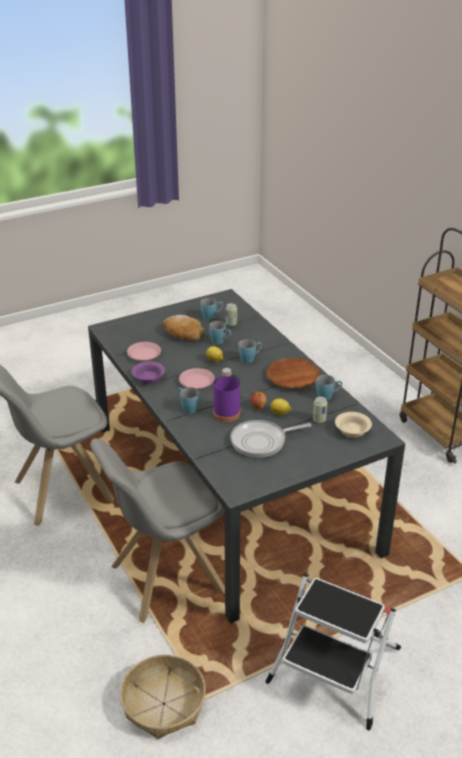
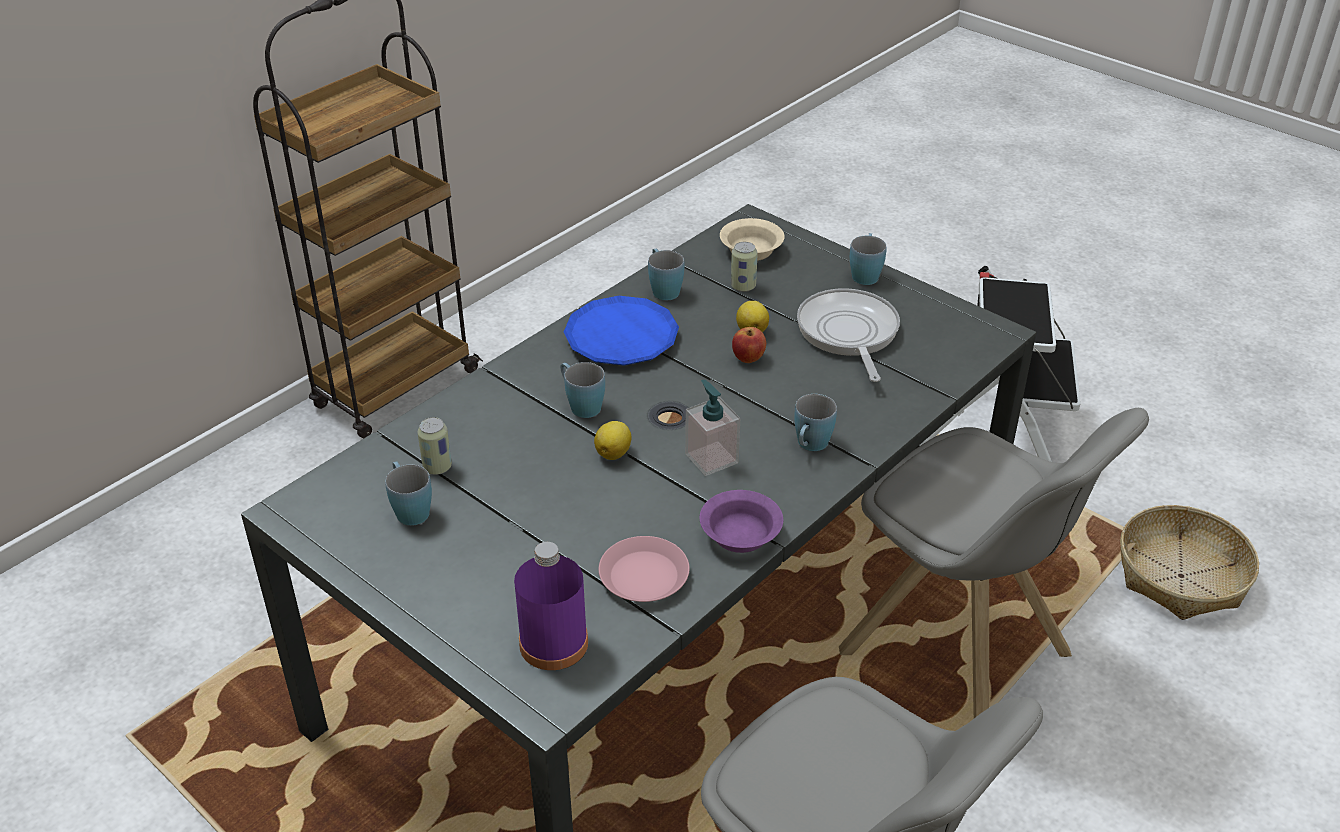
camera: 110 degrees left, 5 degrees up
bread [163,315,204,341] -> none
pink plate [179,368,215,390] -> soap dispenser [685,380,740,476]
blue mug [209,321,231,344] -> blue mug moved to [850,233,887,285]
purple bottle [213,368,240,422] -> purple bottle moved to [514,542,588,670]
frying pan [230,420,311,458] -> frying pan turned 150 degrees counterclockwise [797,288,900,382]
brown plate [266,358,320,389] -> blue plate [564,296,679,366]

